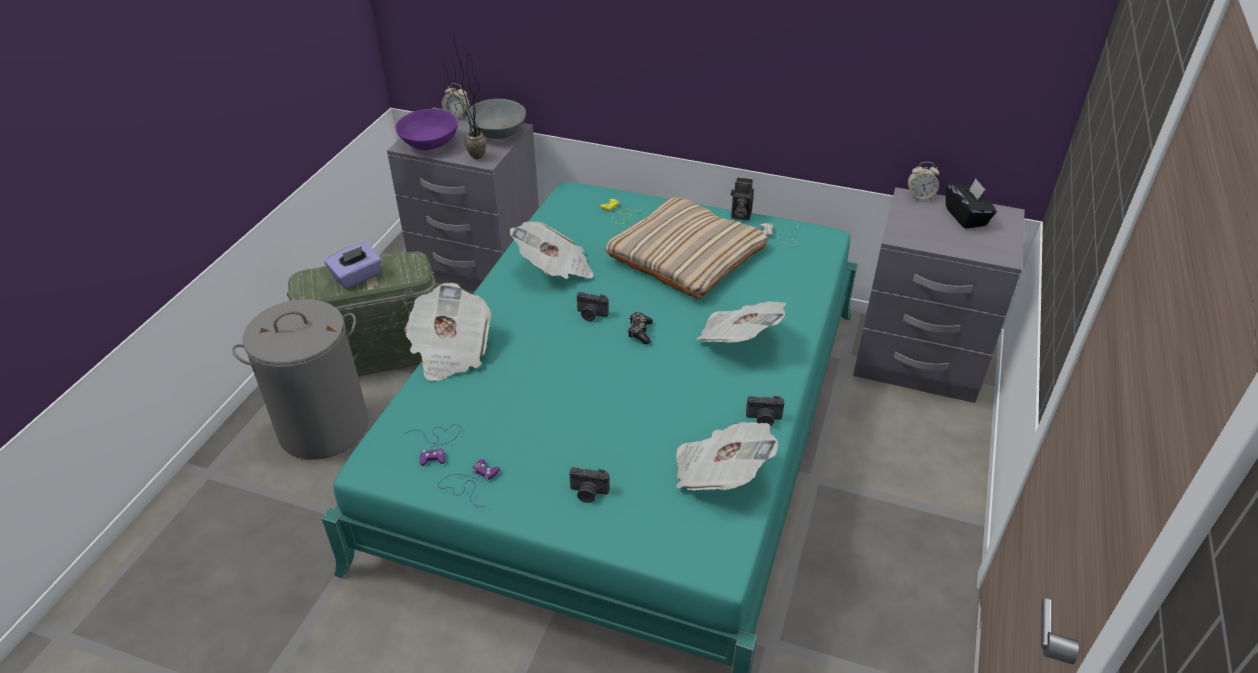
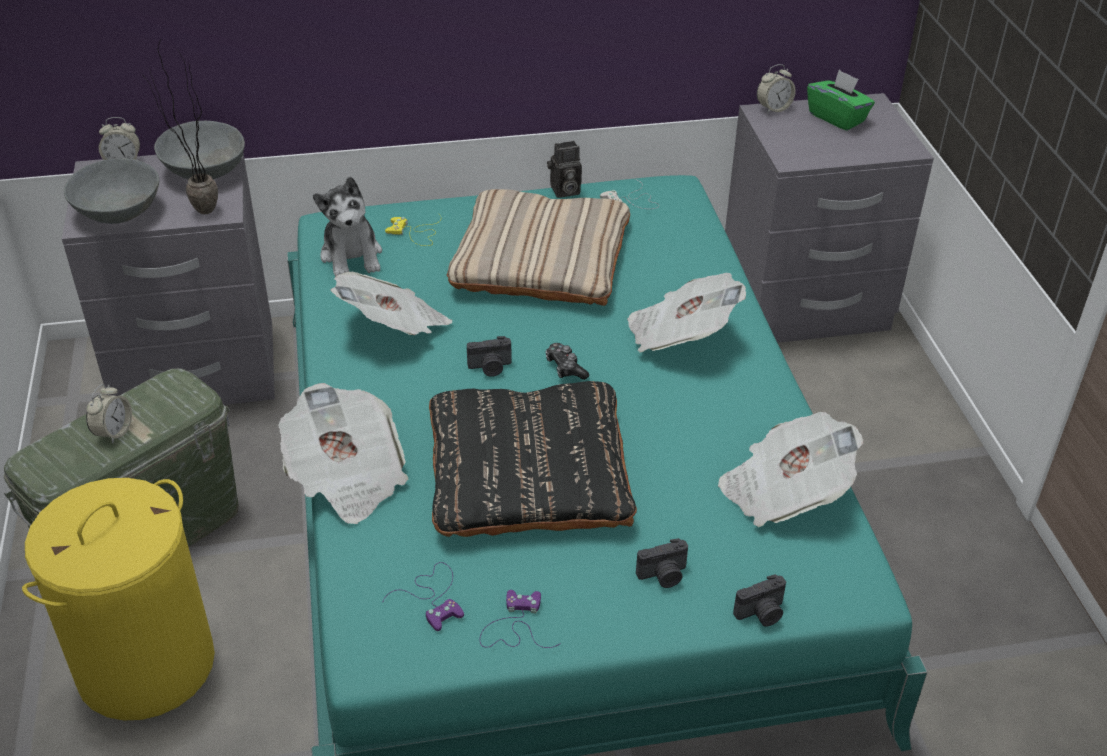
camera: 30 degrees left, 0 degrees up
grey laundry basket [232,299,369,460] -> yellow laundry basket [22,478,215,721]
purple tissue box [324,242,381,289] -> alarm clock [86,384,132,444]
purple bowl [395,109,458,150] -> grey bowl [64,158,159,224]
camera [746,396,784,427] -> camera moved to [733,574,786,627]
black tissue box [946,179,997,229] -> green tissue box [807,70,875,131]
none -> plush toy [313,176,382,277]
none -> black pillow [429,381,637,537]

